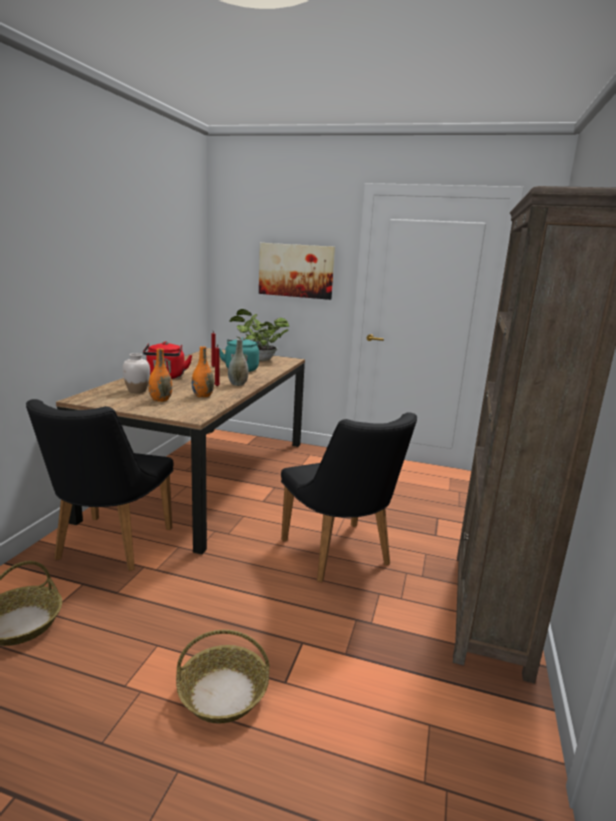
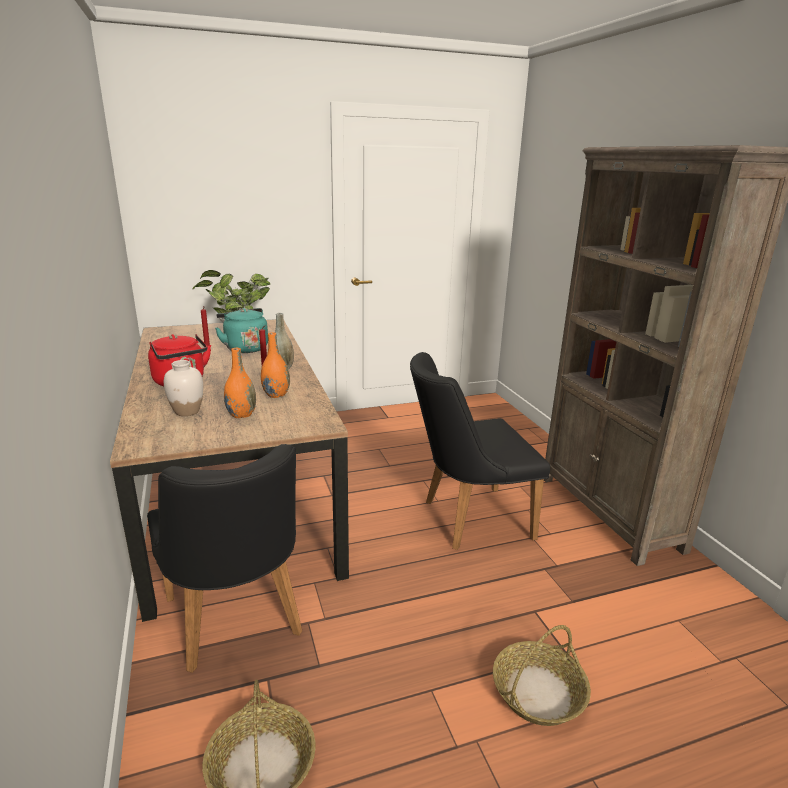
camera: 35 degrees left, 5 degrees up
picture [259,243,335,300] -> none
black chair [281,413,417,582] -> black chair turned 135 degrees clockwise [410,352,550,550]

